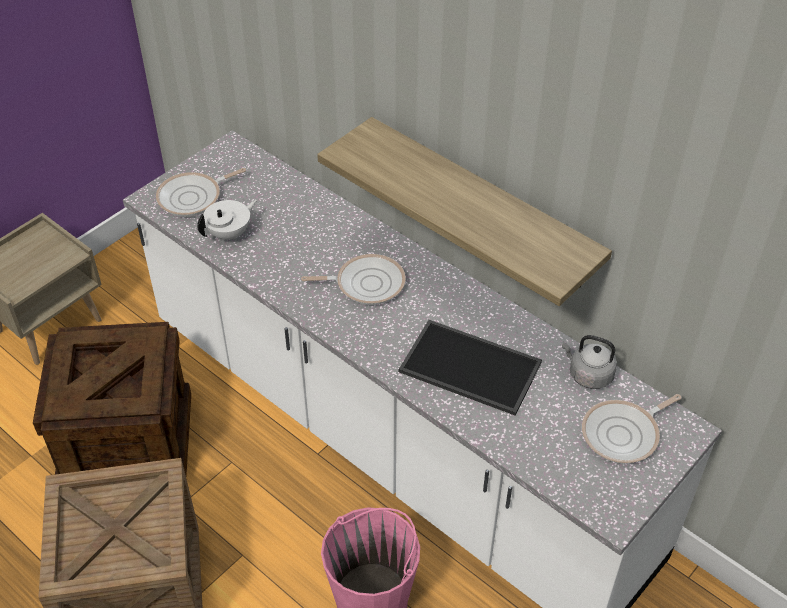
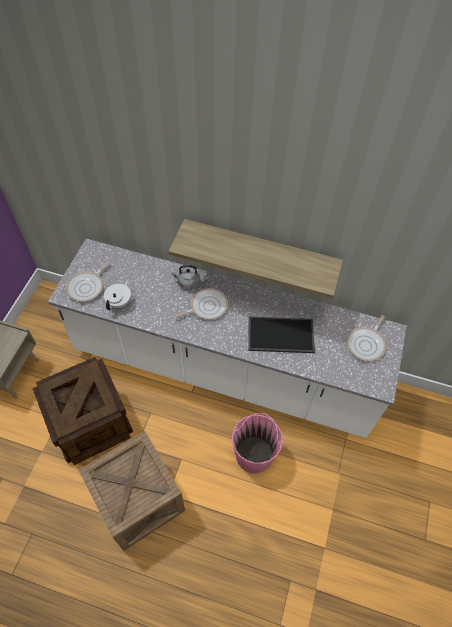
camera: 25 degrees left, 10 degrees up
grey kettle [562,335,617,389] -> grey kettle moved to [171,265,200,290]

